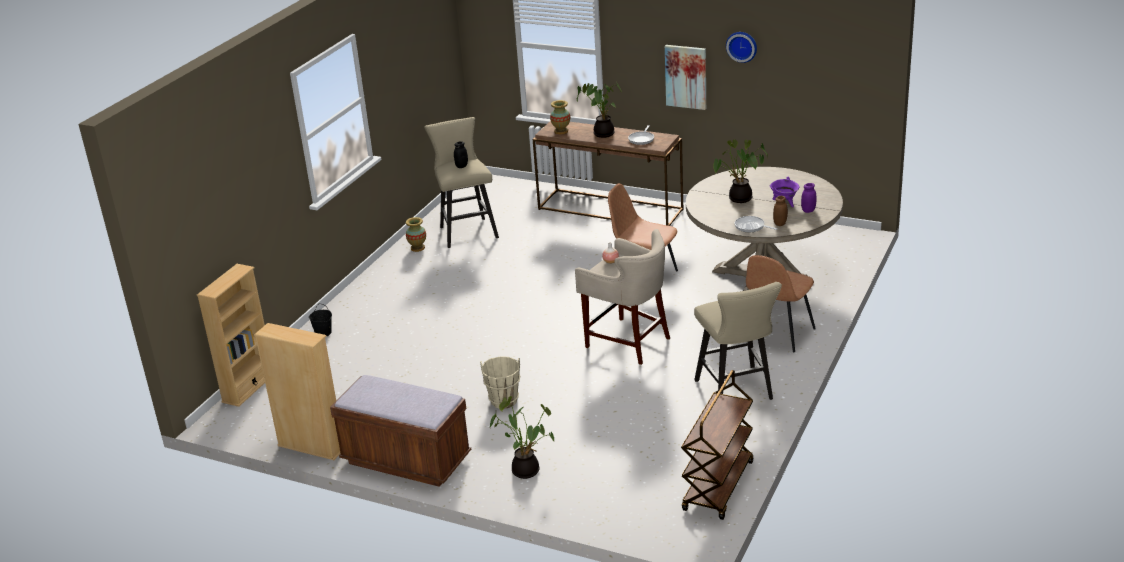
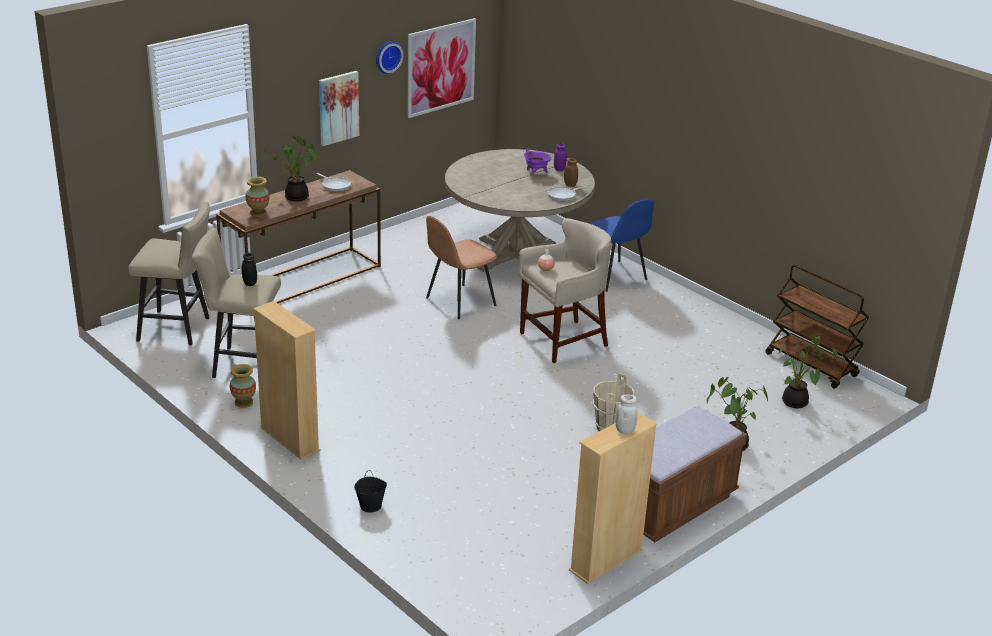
camera: 70 degrees left, 0 degrees up
beige bookcase [197,264,265,407] -> beige bookcase moved to [253,301,321,460]
beige stool [694,282,782,400] -> beige stool moved to [128,202,210,345]
potted plant [713,140,768,203] -> potted plant moved to [777,334,838,408]
brown chair [746,255,816,352] -> blue chair [589,199,654,292]
none -> picture [407,18,476,118]
none -> white jar [616,394,638,434]

